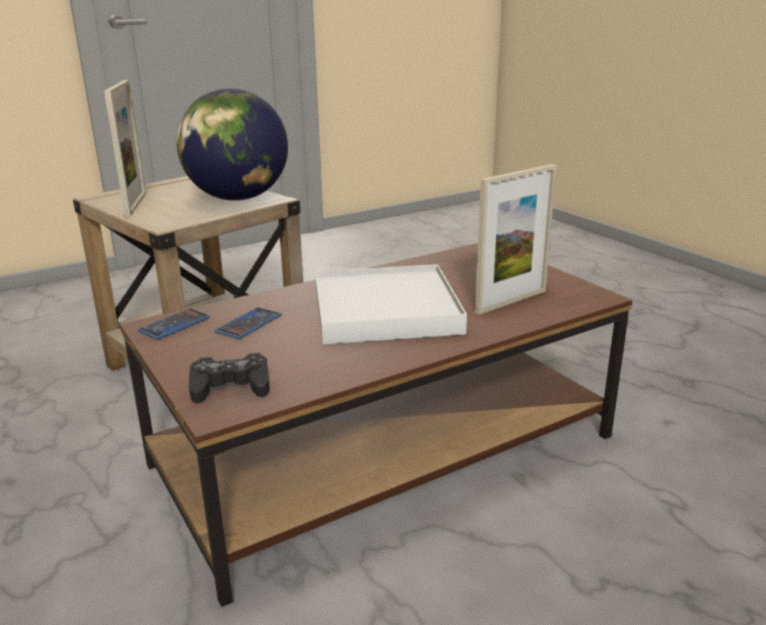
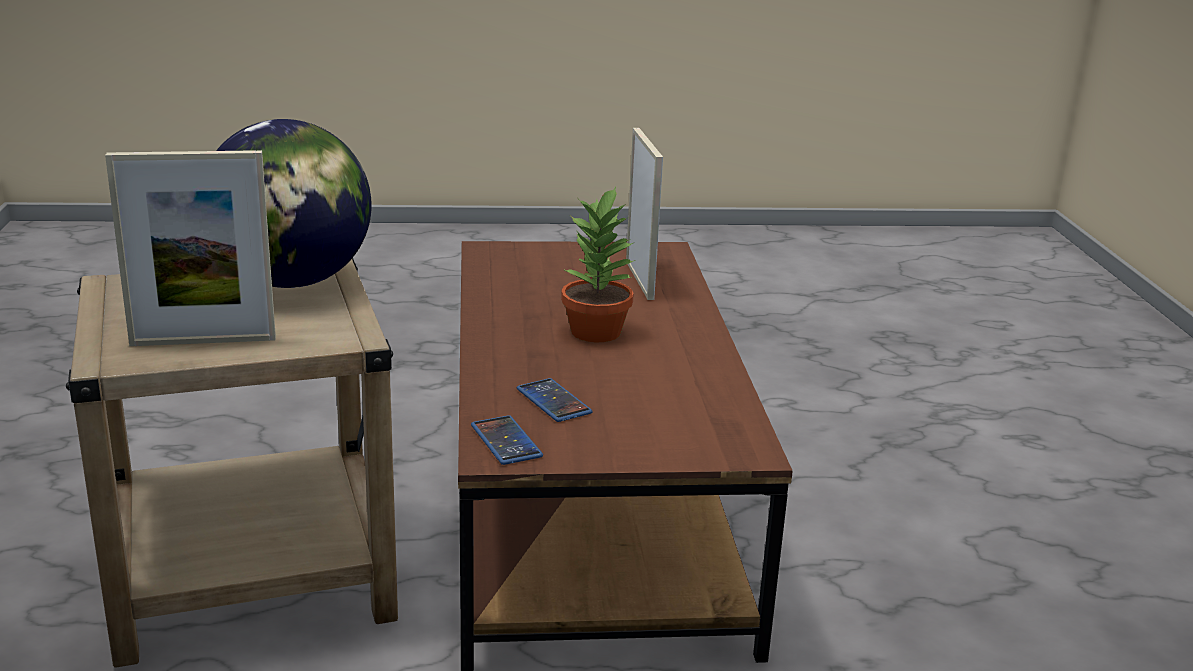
camera: 65 degrees left, 0 degrees up
picture frame [104,80,146,216] -> picture frame turned 150 degrees clockwise [105,150,276,346]
black game controller [189,353,270,403] -> none
white tray [315,264,467,344] -> potted plant [561,187,636,342]

